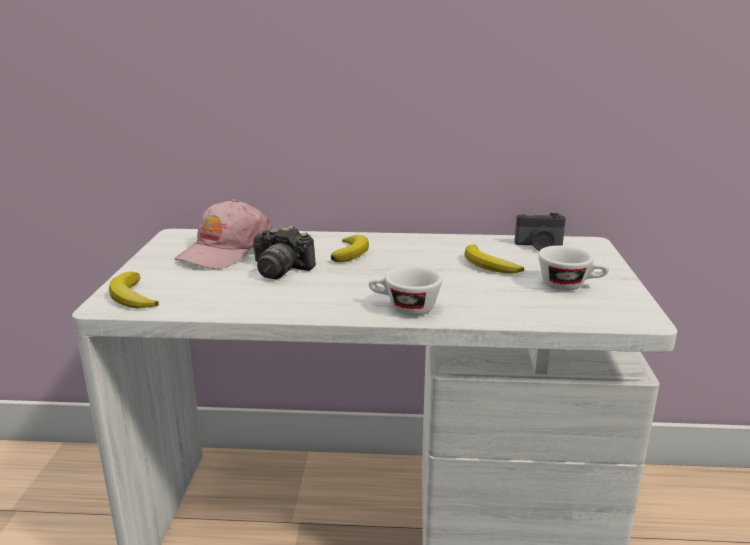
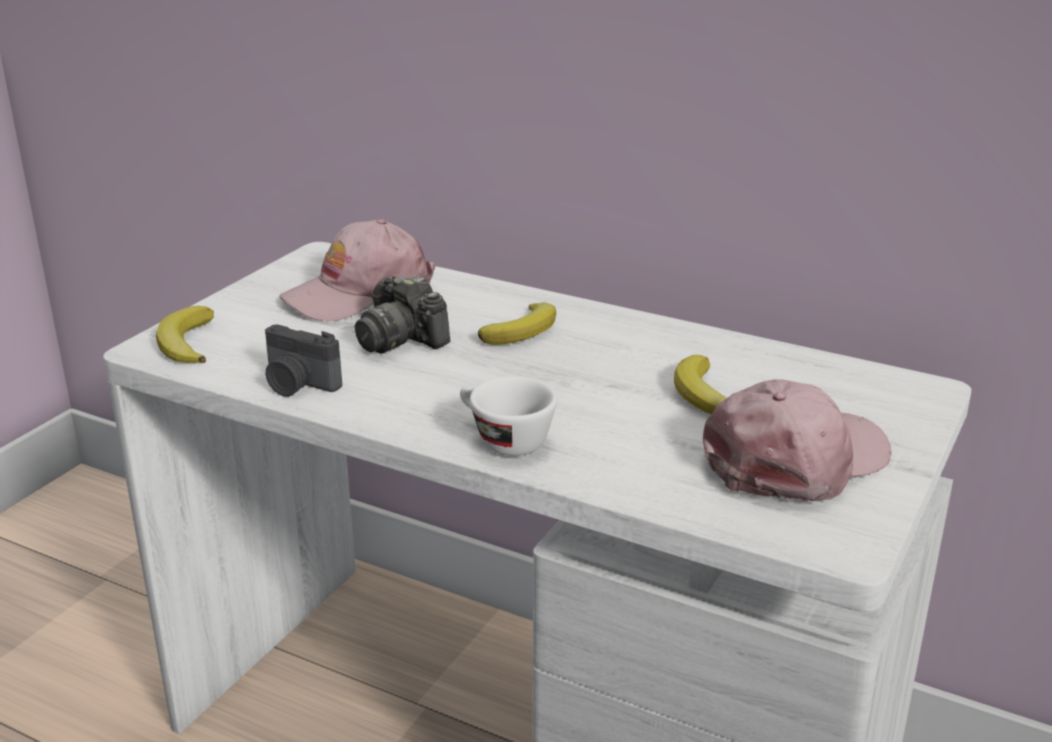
camera: 25 degrees right, 5 degrees up
camera [515,213,566,251] -> camera moved to [265,324,342,397]
white cup [538,245,609,291] -> pink cap [703,379,892,501]

